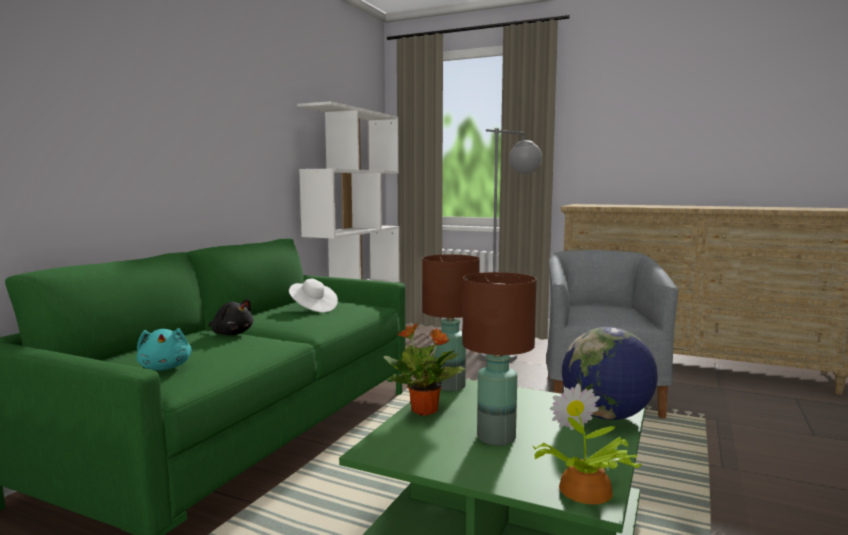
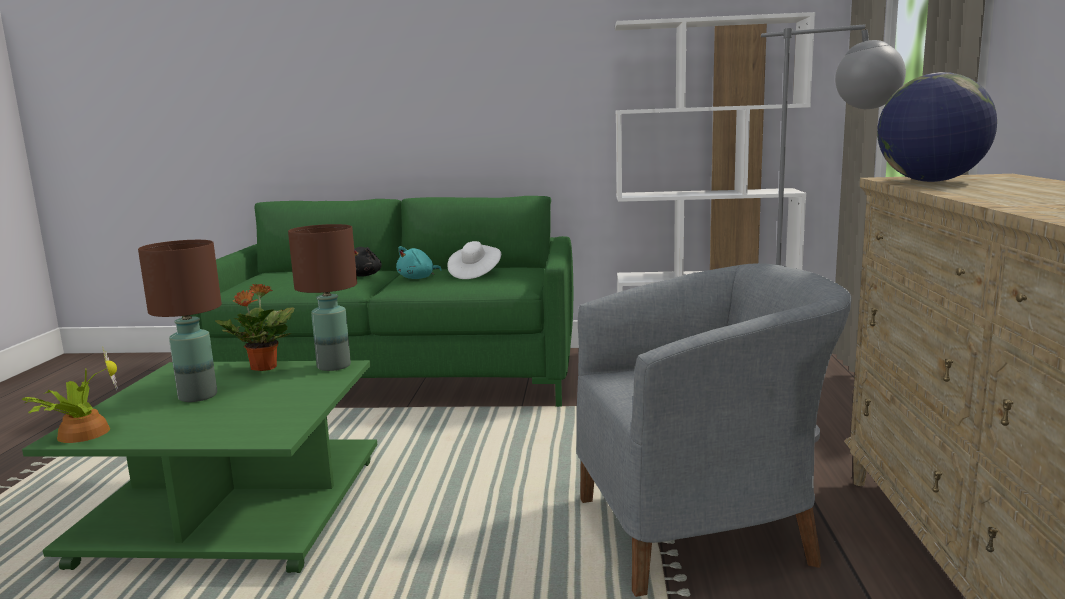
camera: 70 degrees right, 5 degrees up
turquoise plush toy [136,328,192,370] -> turquoise plush toy moved to [396,246,442,279]
globe [562,327,658,420] -> globe moved to [877,72,997,182]

